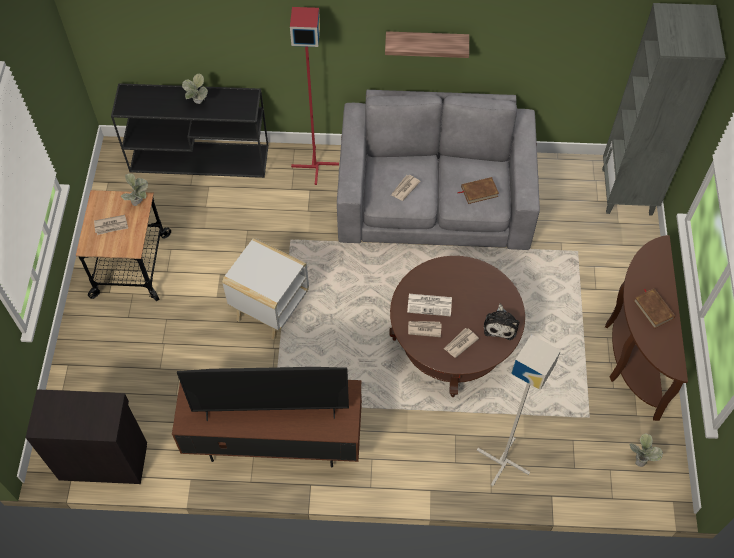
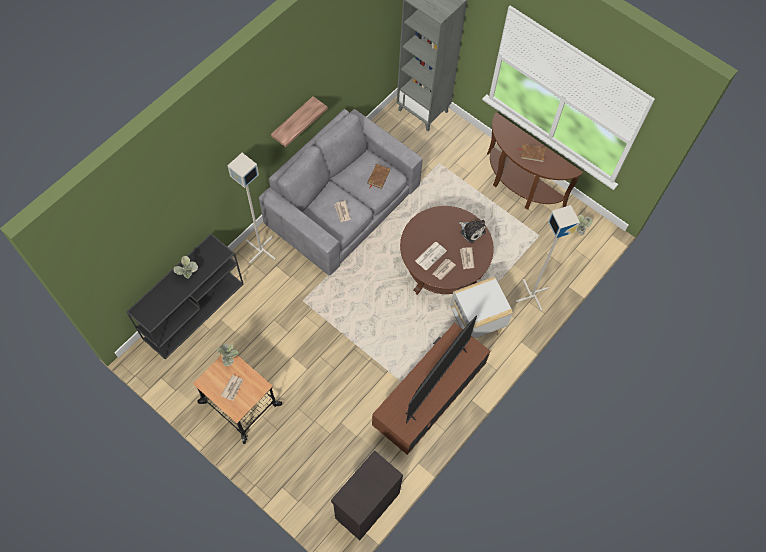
camera: 55 degrees left, 5 degrees up
white side table [222,238,309,340] -> white side table moved to [450,277,513,338]
red floor lamp [290,7,339,185] -> grey floor lamp [227,153,276,264]

